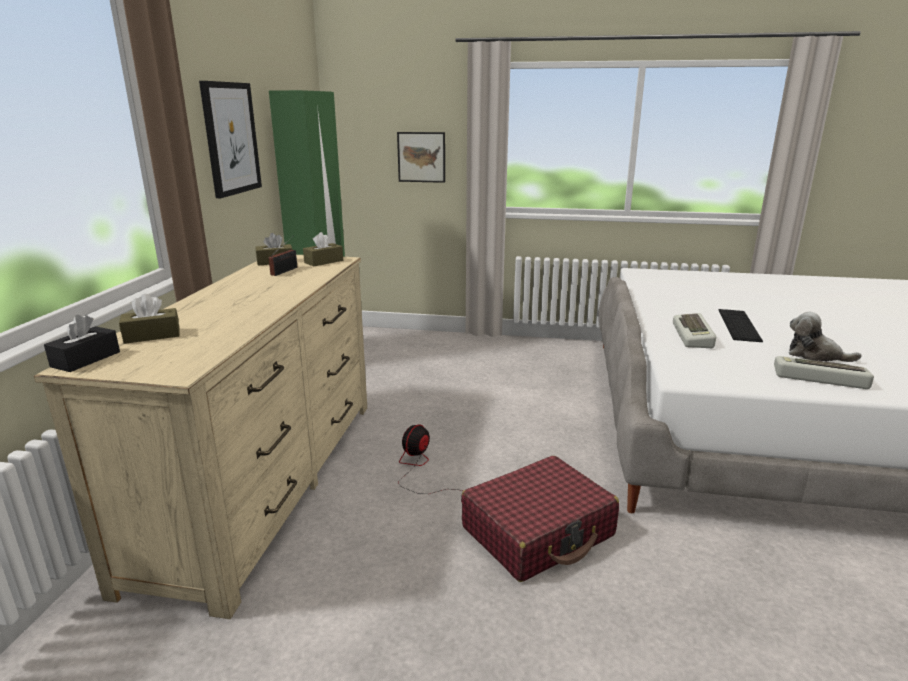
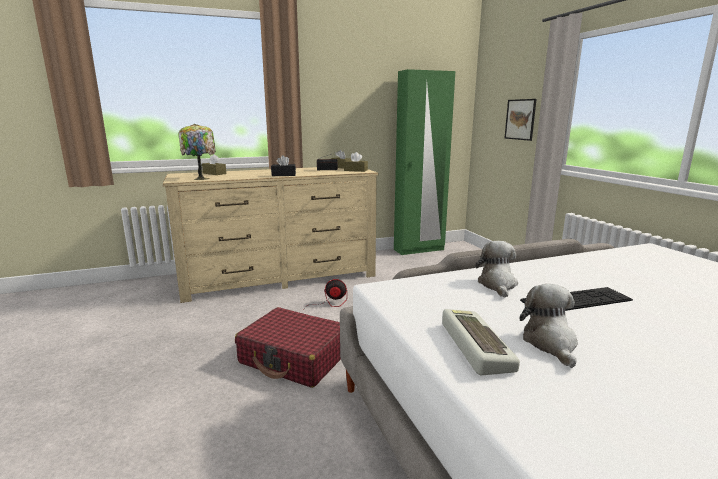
camera: 60 degrees right, 5 degrees down
black tissue box [44,315,120,372] -> black tissue box moved to [271,155,296,176]
picture [199,81,262,198] -> none
keyboard [673,313,716,348] -> plush toy [475,241,518,298]
none -> table lamp [178,124,216,180]

